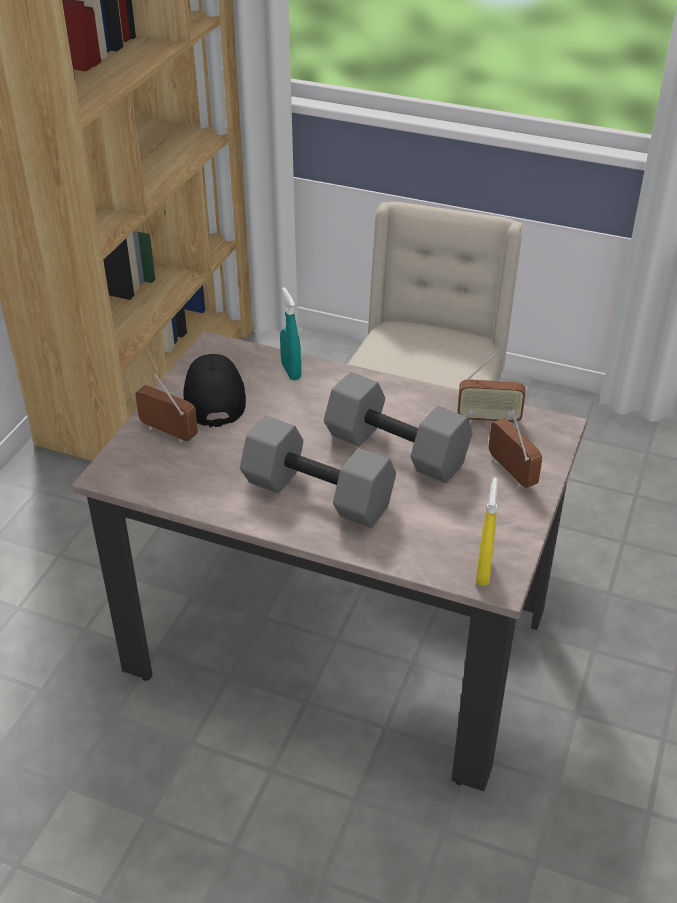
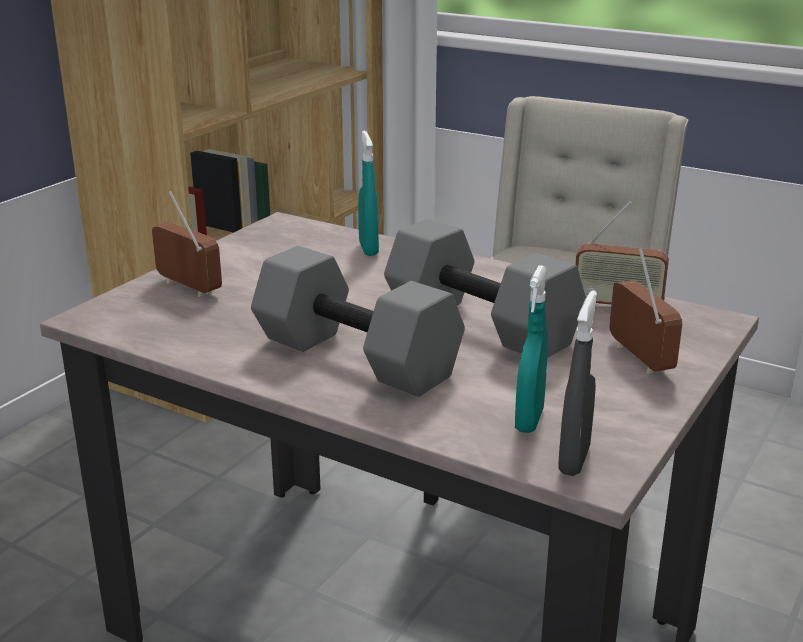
camera: 10 degrees right, 15 degrees down
black cap [183,354,246,428] -> none
yellow spray bottle [476,478,498,586] -> grey spray bottle [559,290,597,476]
none -> turquoise spray bottle [515,265,548,433]

